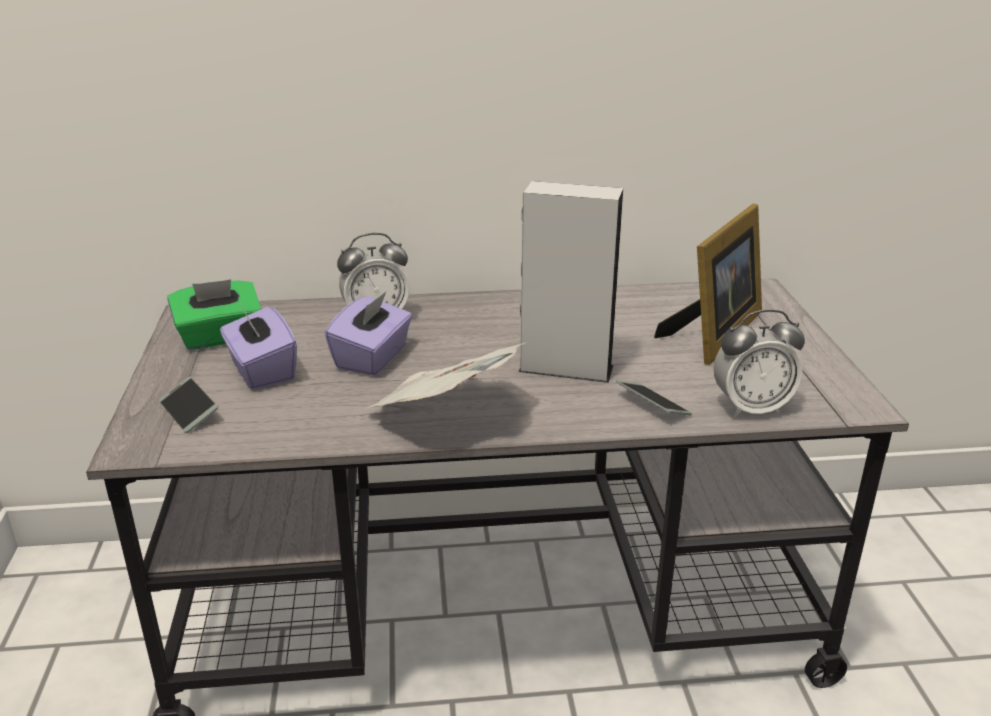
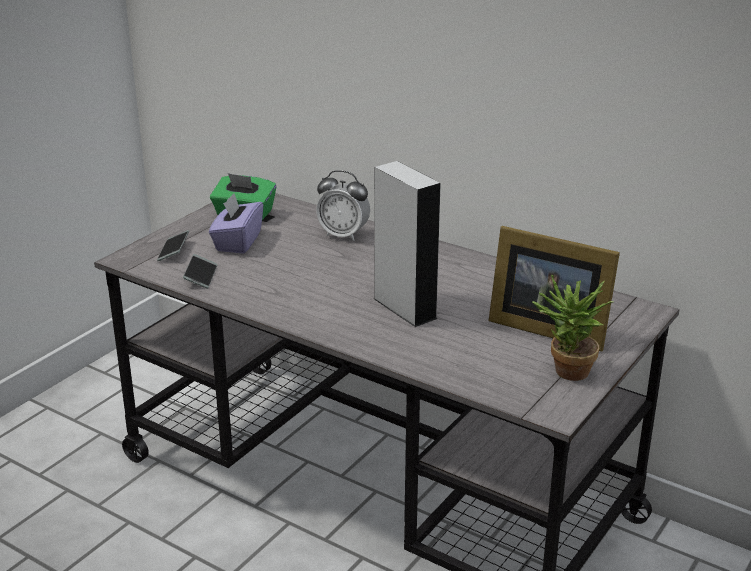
camera: 40 degrees right, 0 degrees up
purple tissue box [325,291,412,376] -> none
newspaper [365,342,527,409] -> none
phone [616,380,692,416] -> phone moved to [183,254,217,289]
picture frame [654,204,762,365] -> picture frame turned 45 degrees clockwise [489,226,620,351]
alarm clock [714,309,805,418] -> none
none -> potted plant [532,274,613,381]

